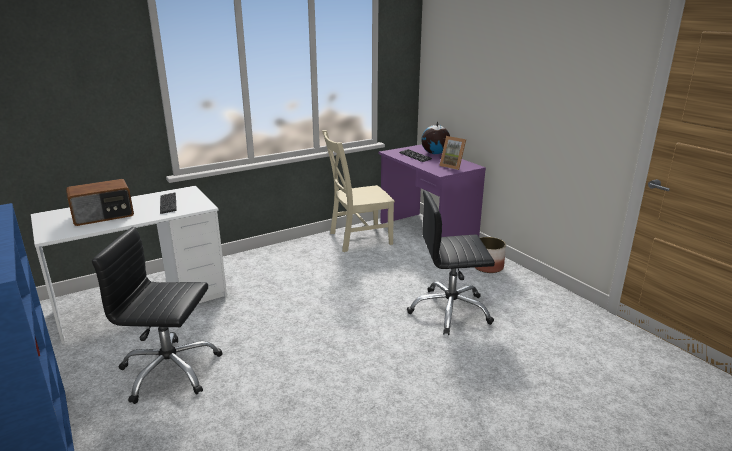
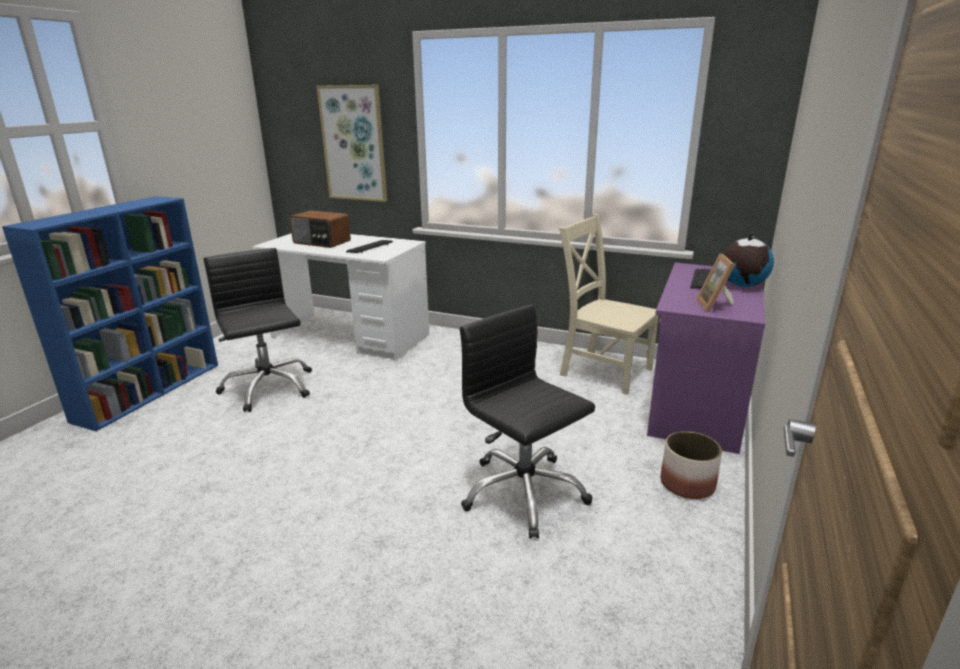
camera: 55 degrees right, 0 degrees up
none -> picture [317,85,387,202]

